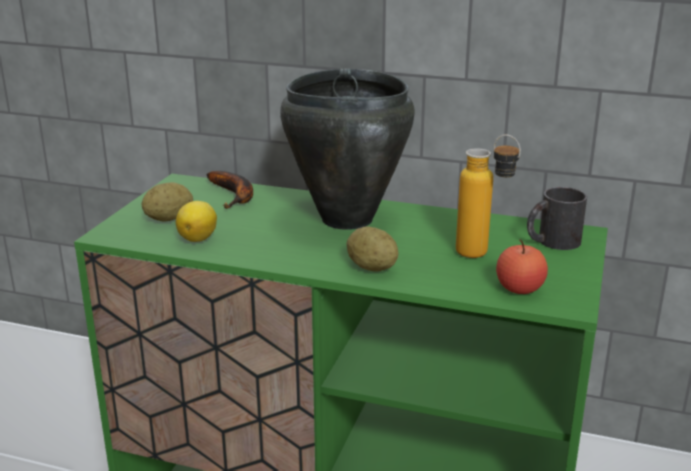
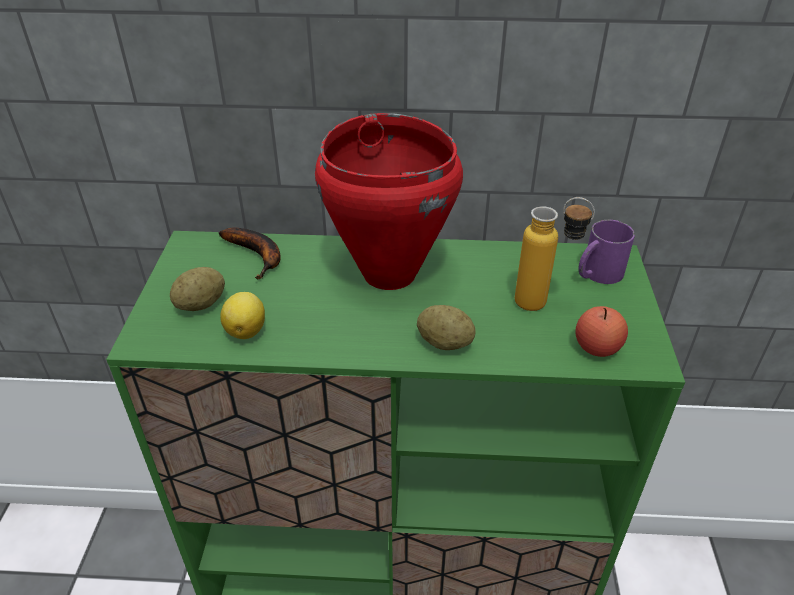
camera: 15 degrees left, 15 degrees up
black cooking pot [280,68,415,230] -> red cooking pot [315,113,463,290]
black mug [527,187,587,250] -> purple mug [578,220,635,284]

